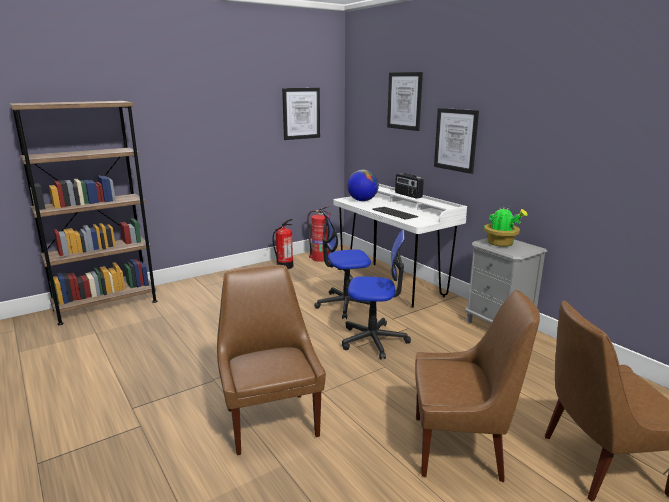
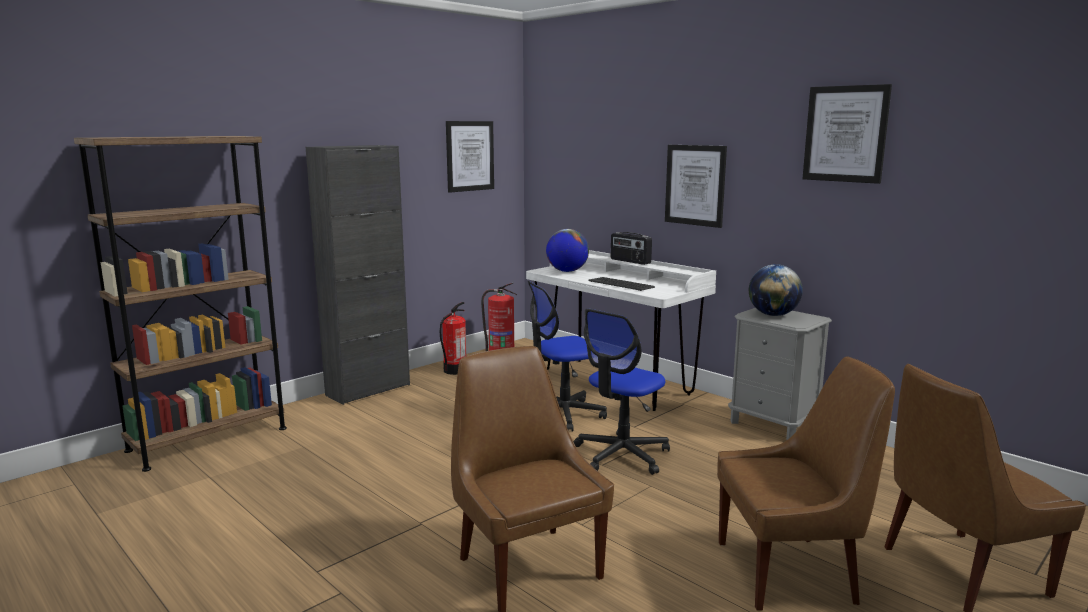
camera: 10 degrees left, 5 degrees down
office chair [342,230,411,360] -> office chair turned 135 degrees clockwise [574,308,670,475]
picture [387,72,423,131] -> picture moved to [802,84,892,184]
potted plant [484,207,528,247] -> globe [749,264,803,316]
none -> black cabinet [306,145,410,405]

